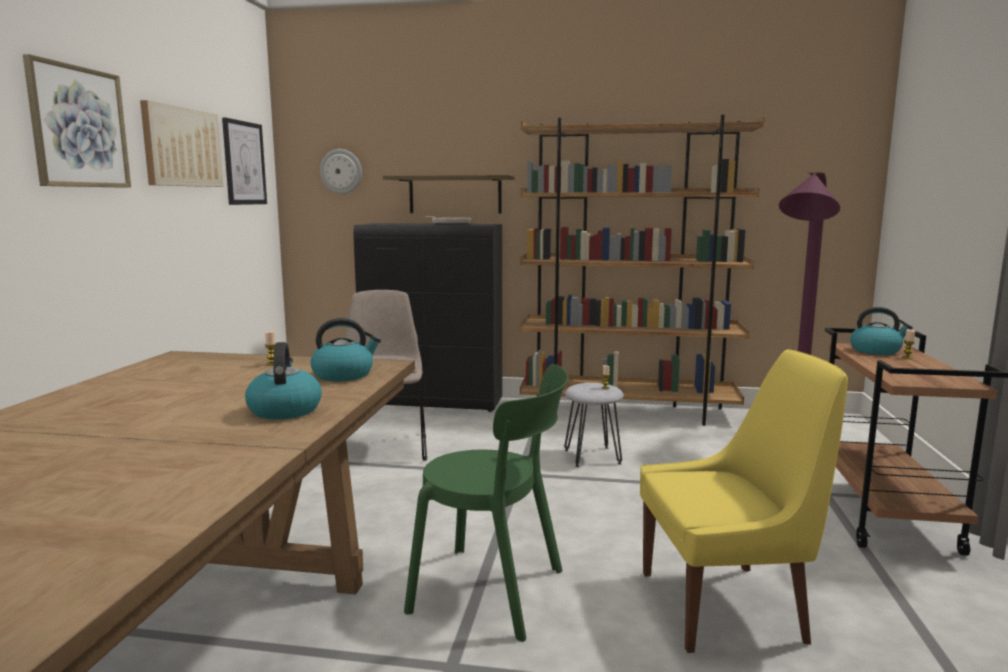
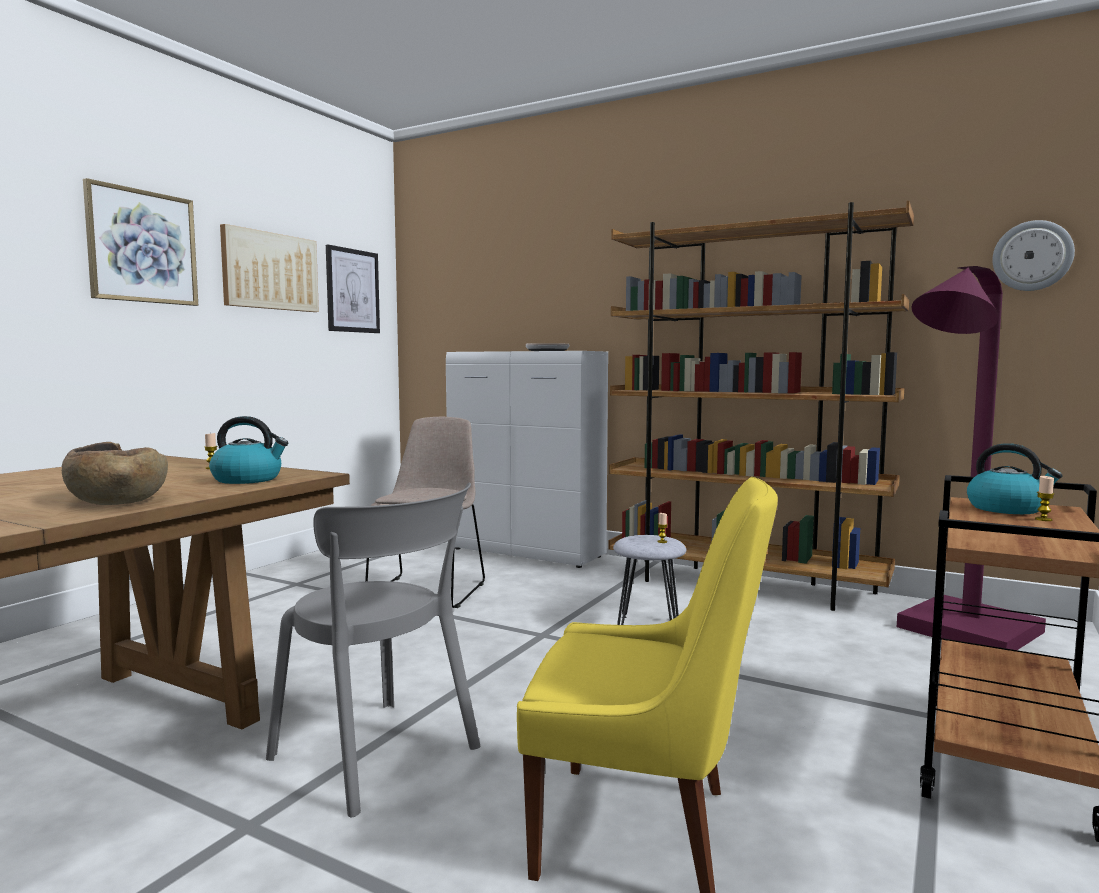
camera: 20 degrees right, 5 degrees down
kettle [245,342,322,420] -> brown bowl [62,442,168,505]
wall clock [320,149,362,194] -> wall clock moved to [992,220,1075,291]
black cabinet [353,223,502,412] -> white cabinet [446,351,608,568]
shelf [383,175,515,214] -> none
green chair [404,364,569,642] -> grey chair [266,483,480,817]

